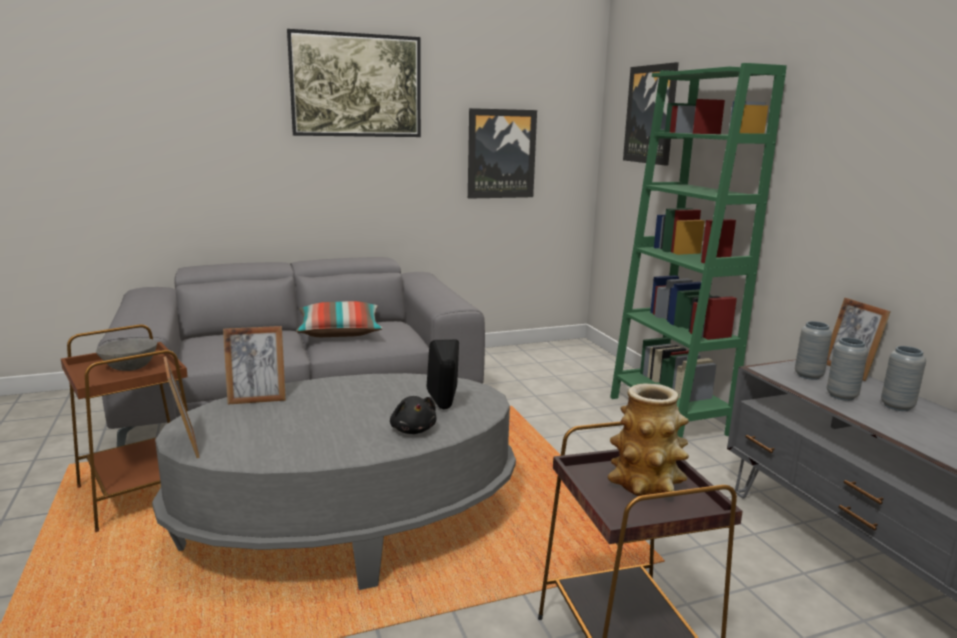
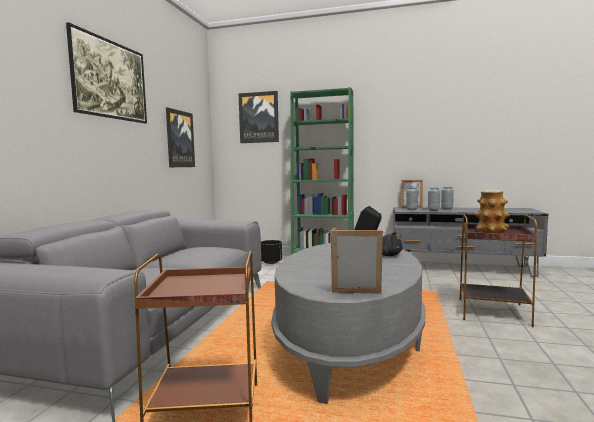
camera: 55 degrees left, 10 degrees down
grey bowl [96,338,157,371] -> none
picture frame [223,326,286,405] -> none
pillow [296,301,383,337] -> none
none -> black planter [261,240,282,264]

